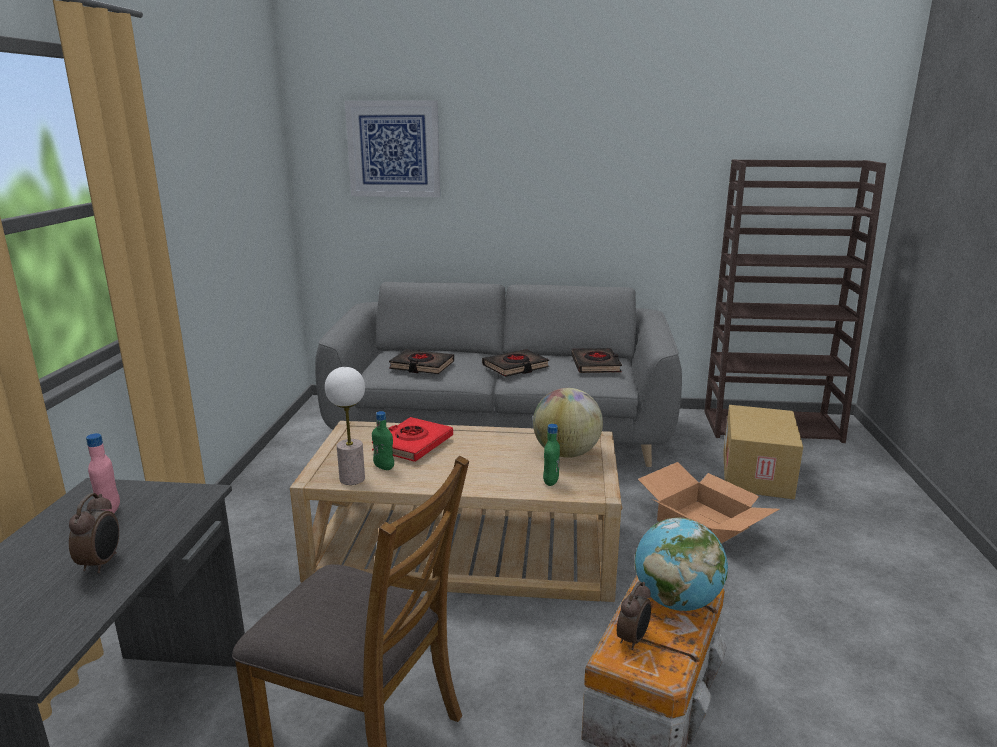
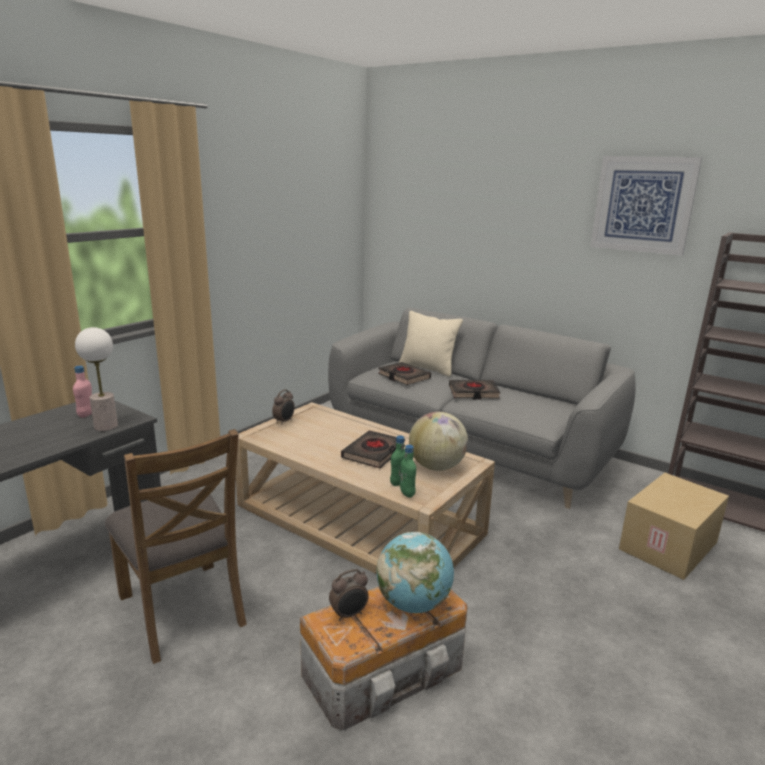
camera: 30 degrees right, 0 degrees up
alarm clock [69,493,119,573] -> alarm clock moved to [272,389,294,425]
table lamp [325,367,365,485] -> table lamp moved to [75,327,118,431]
picture [345,101,440,197] -> picture moved to [590,156,702,256]
green bottle [372,411,394,470] -> green bottle moved to [400,445,416,498]
red book [372,417,453,462] -> none
black book [571,348,622,373] -> black book moved to [341,430,406,468]
cardboard box [638,462,780,543] -> none
none -> beige pillow [399,311,463,377]

